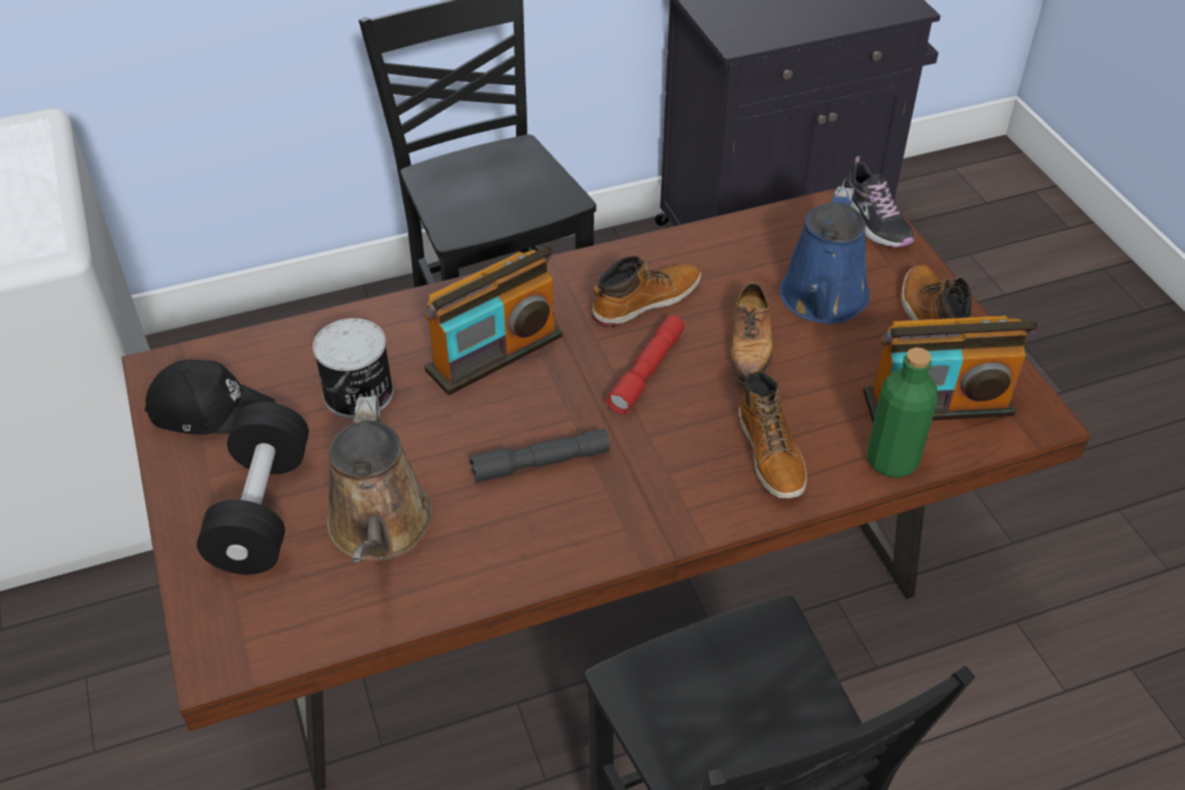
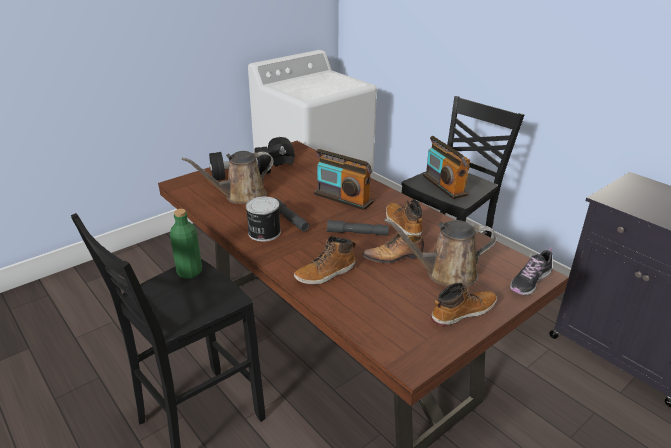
camera: 70 degrees right, 15 degrees down
can [313,318,394,418] -> can moved to [246,197,281,242]
boot [592,255,701,327] -> boot turned 150 degrees counterclockwise [386,199,422,236]
red flashlight [606,315,684,414] -> grey flashlight [327,220,389,236]
blue watering can [780,186,870,324] -> brown watering can [384,218,497,287]
radio [863,316,1037,422] -> radio moved to [423,136,470,199]
green bottle [867,347,937,478] -> green bottle moved to [170,209,202,279]

